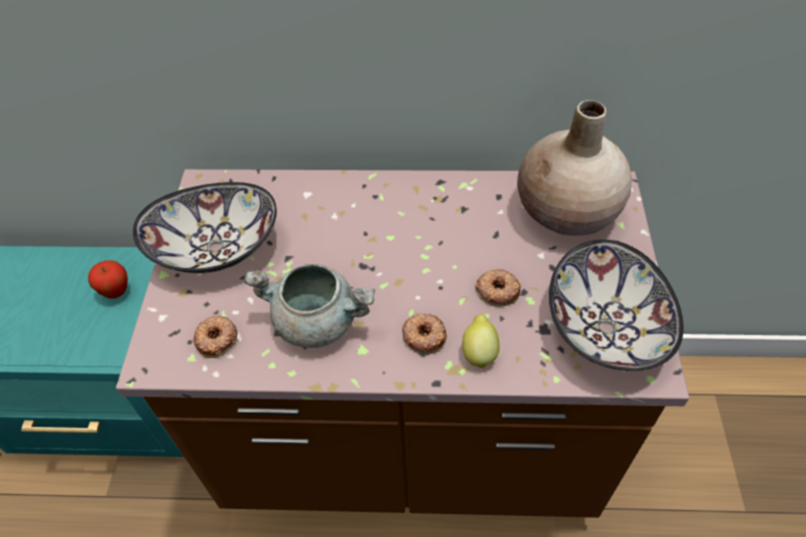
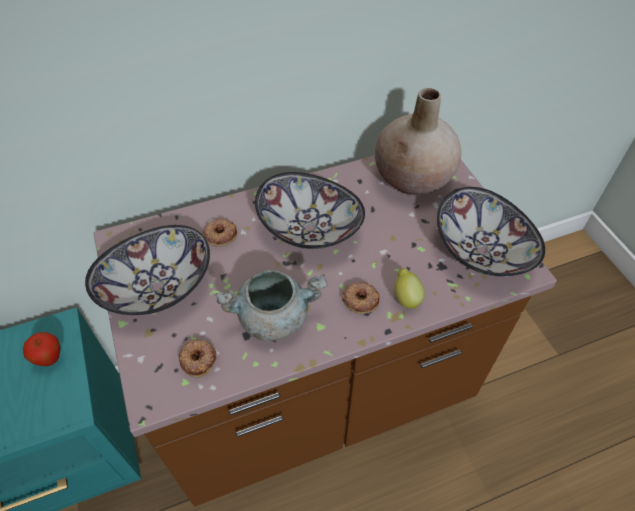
camera: 25 degrees left, 0 degrees up
donut [476,269,521,307] -> donut moved to [203,219,237,247]
none -> bowl [255,172,365,249]

